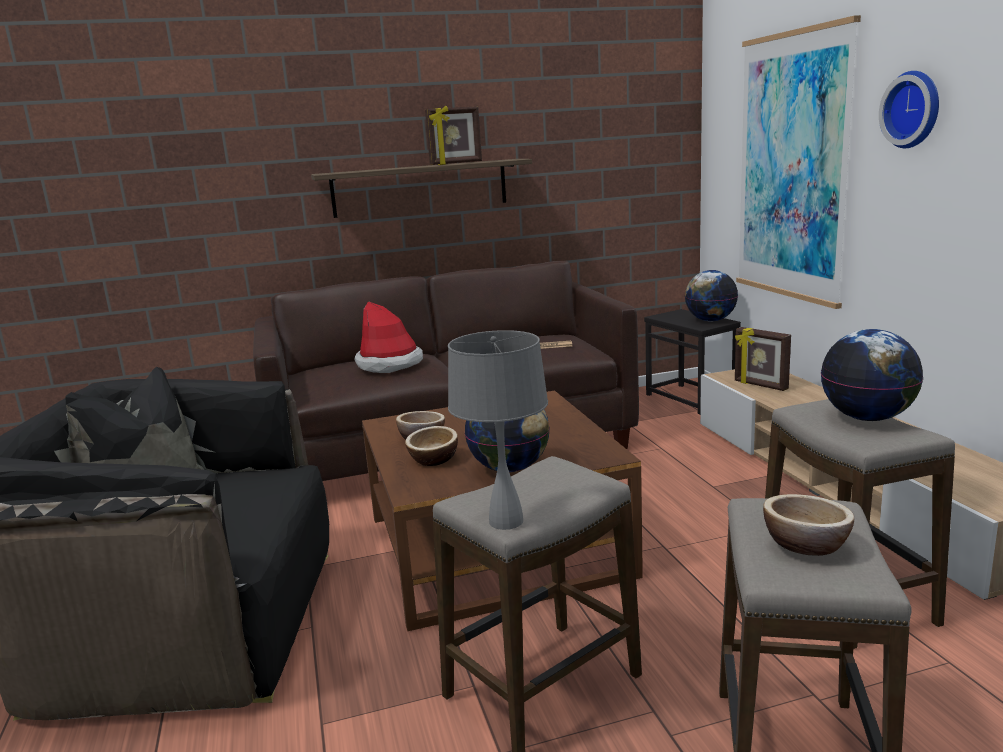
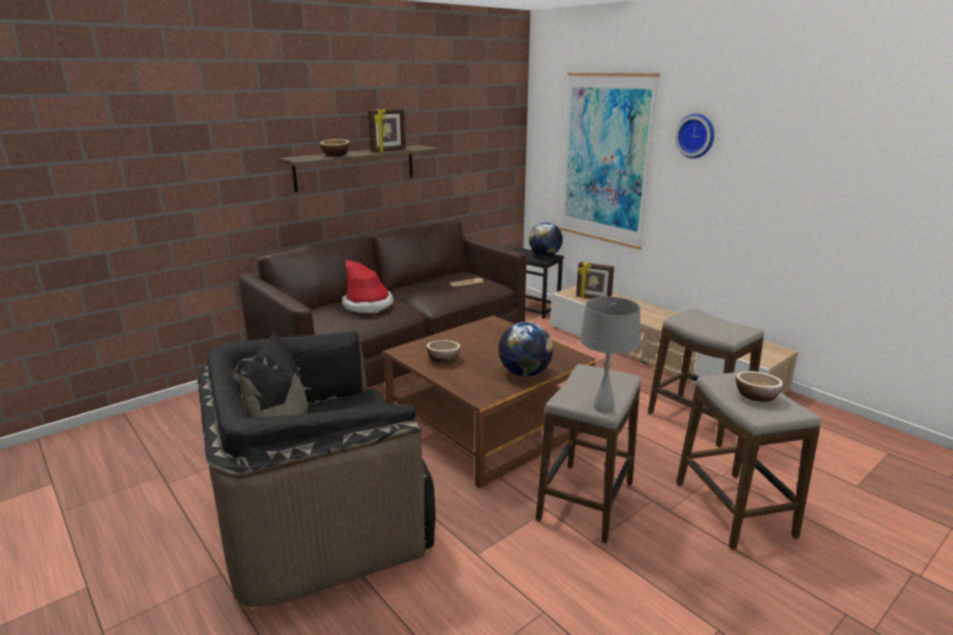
camera: 25 degrees left, 5 degrees up
bowl [405,426,458,466] -> bowl moved to [320,139,349,156]
globe [821,329,923,421] -> none

